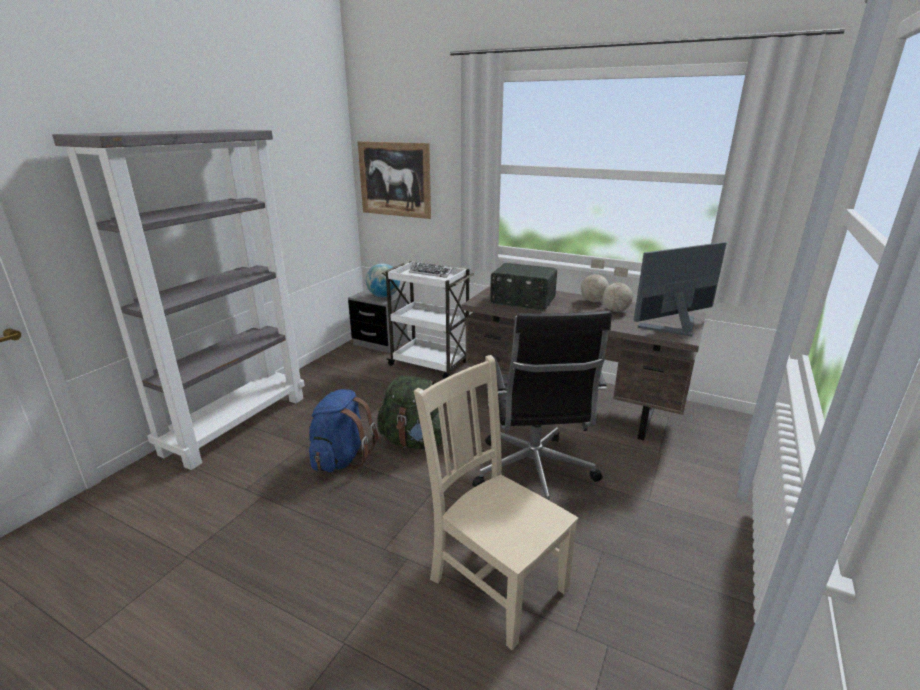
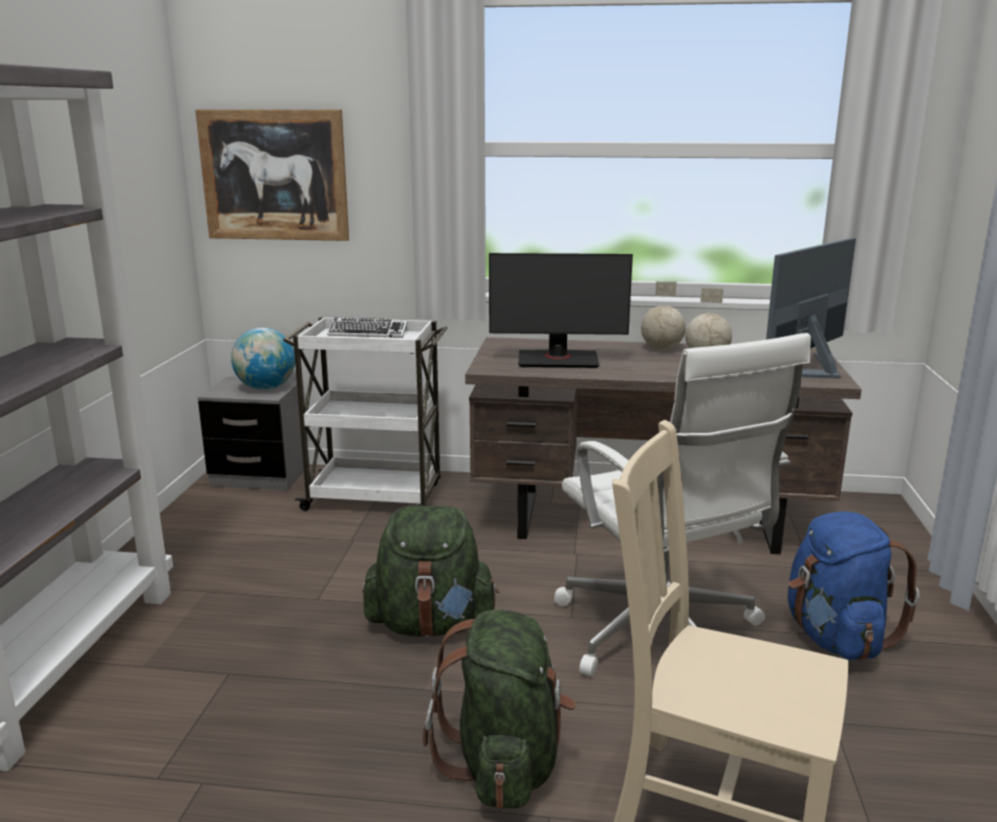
camera: 20 degrees left, 5 degrees down
blue backpack [309,389,378,472] -> blue backpack moved to [788,511,920,660]
black office chair [472,311,612,500] -> white office chair [554,333,811,676]
radio [490,263,557,310] -> monitor [489,253,633,368]
none -> green backpack [423,610,576,809]

